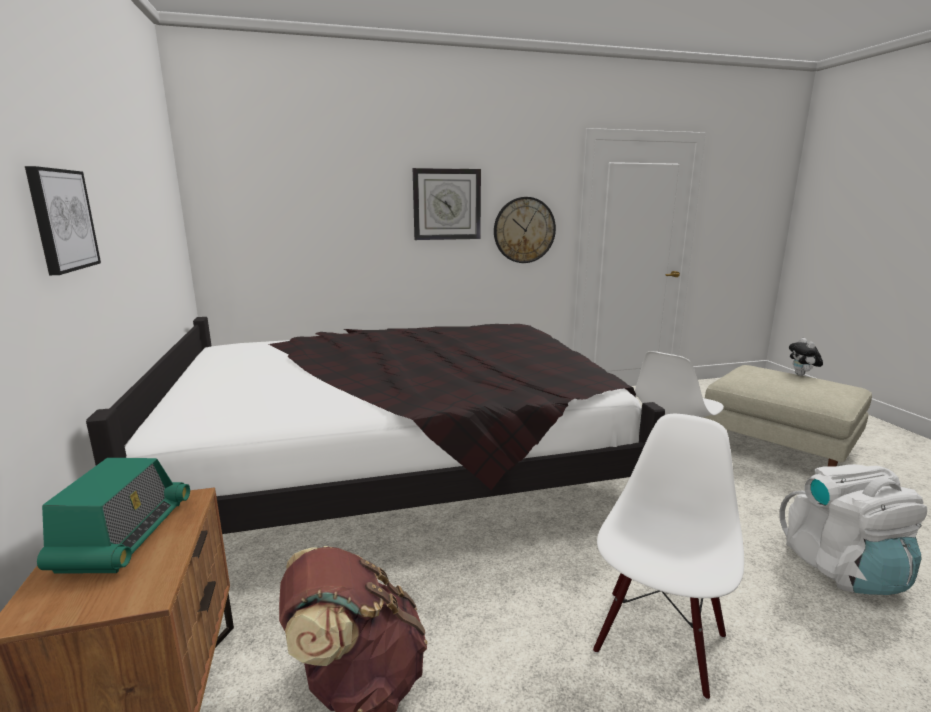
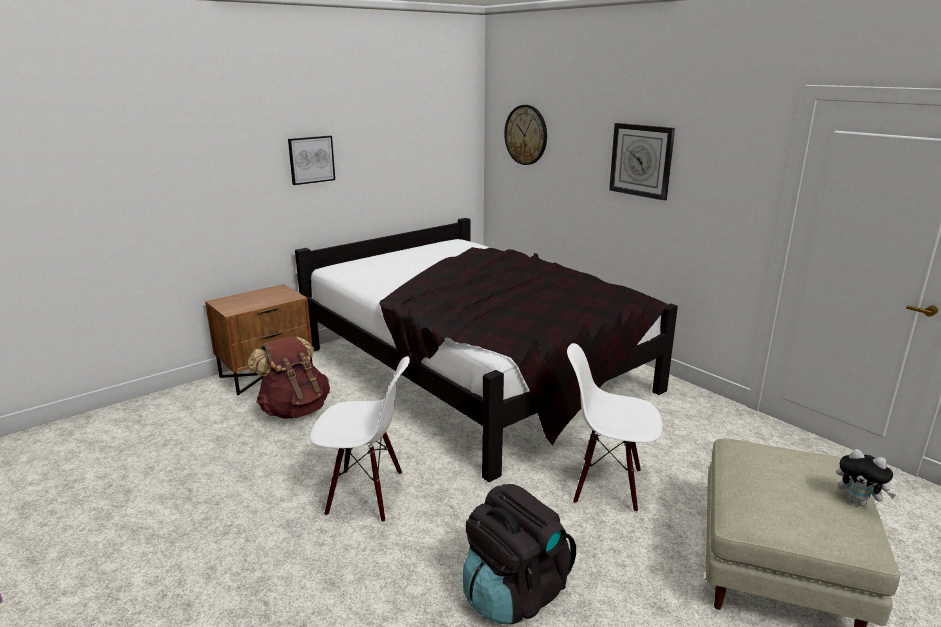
camera: 65 degrees right, 5 degrees up
radio [37,458,190,574] -> none
wall clock [494,197,556,263] -> wall clock moved to [504,105,547,165]
white backpack [779,464,927,595] -> black backpack [463,484,576,625]
plush toy [789,338,823,376] -> plush toy turned 120 degrees counterclockwise [837,449,896,506]

